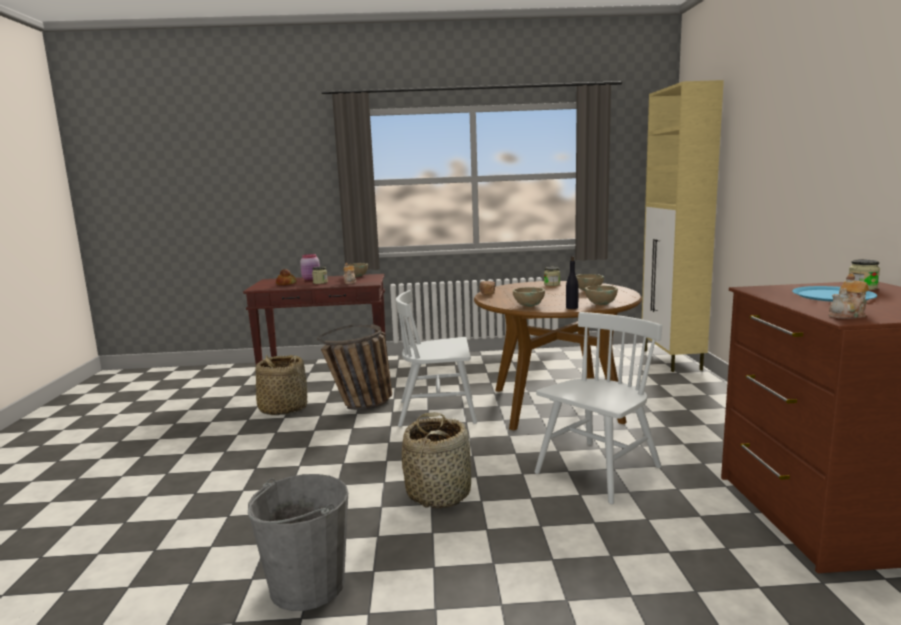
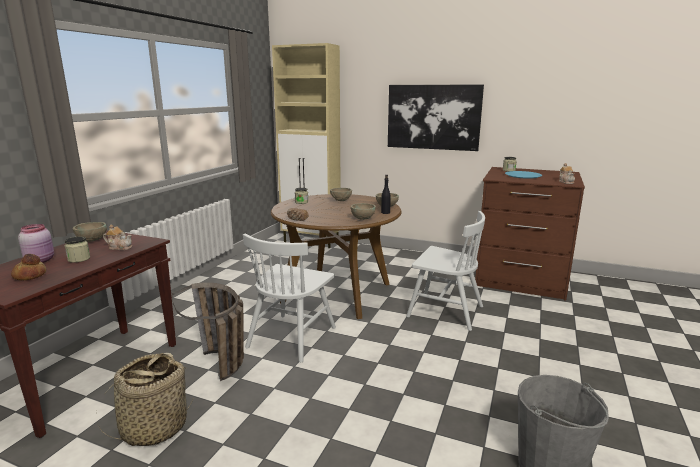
camera: 65 degrees left, 5 degrees up
basket [402,412,471,509] -> none
white chair [534,312,662,504] -> white chair turned 135 degrees clockwise [406,211,485,331]
none -> picture [388,84,484,151]

